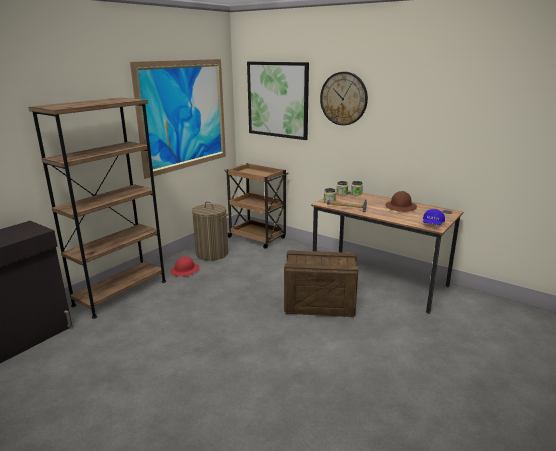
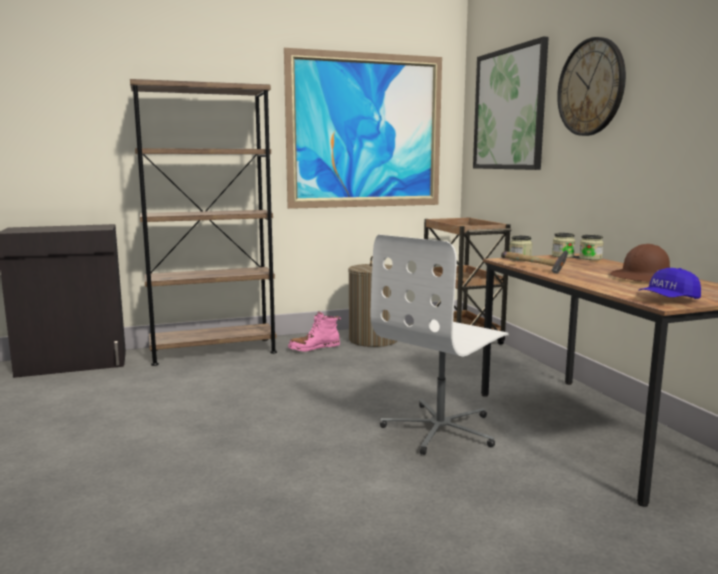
camera: 35 degrees right, 10 degrees down
red hard hat [170,256,199,277] -> pink boot [288,312,341,352]
crate [284,250,358,317] -> white office chair [371,235,509,455]

